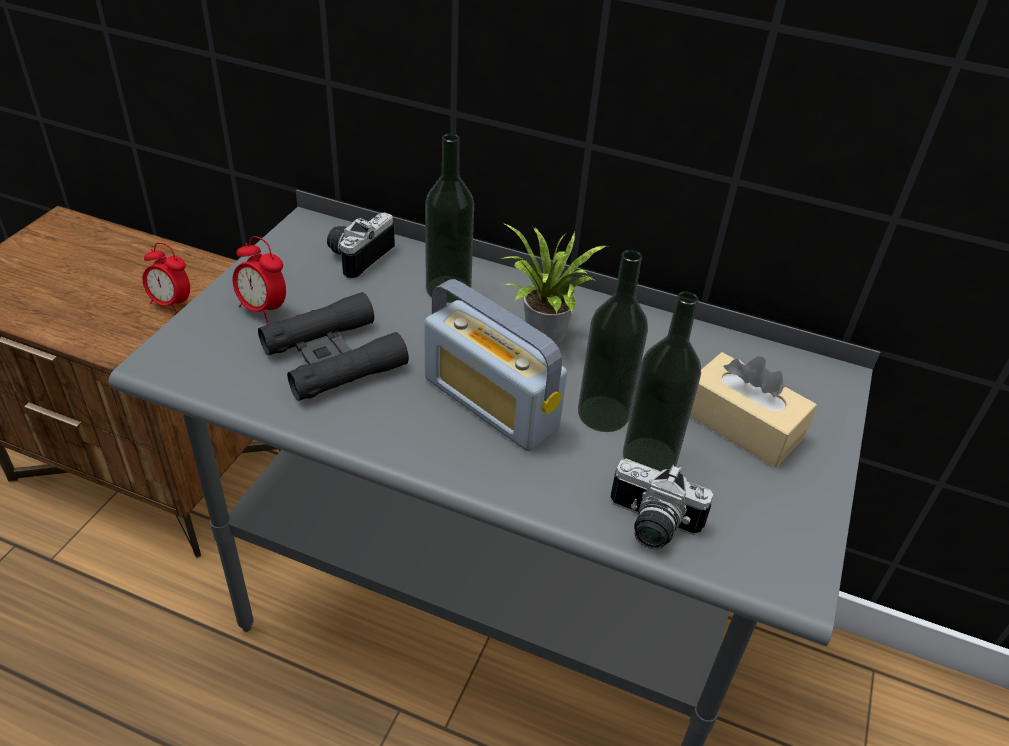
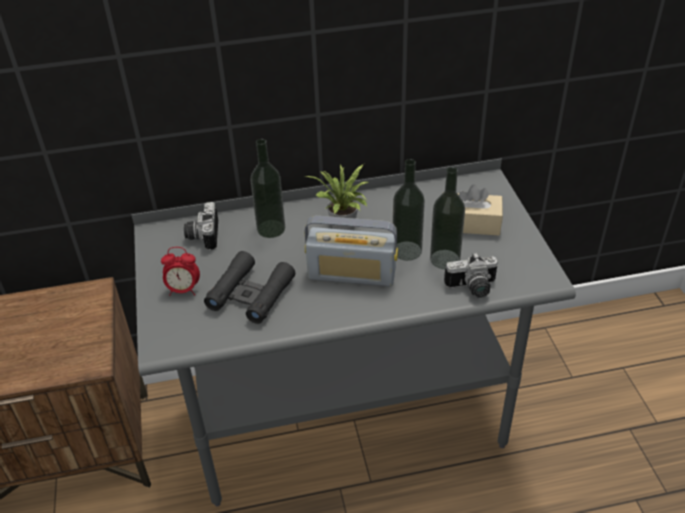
camera: 30 degrees left, 0 degrees up
alarm clock [143,242,190,314] -> none

